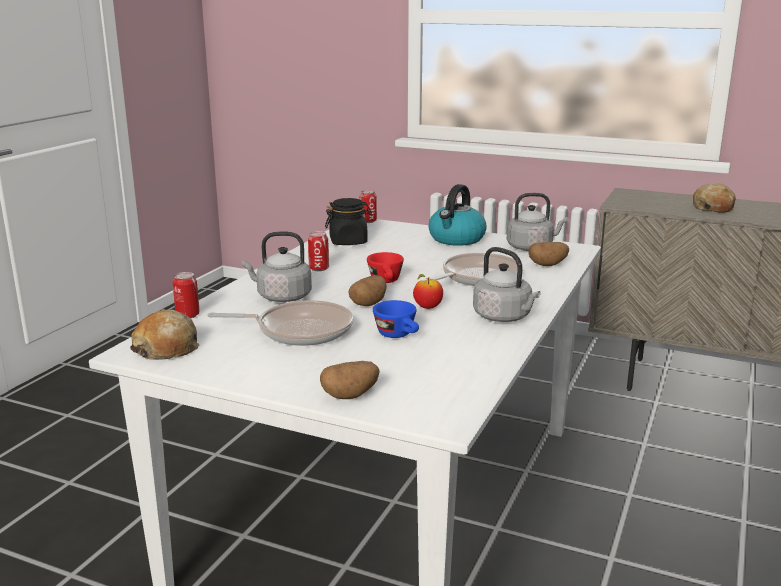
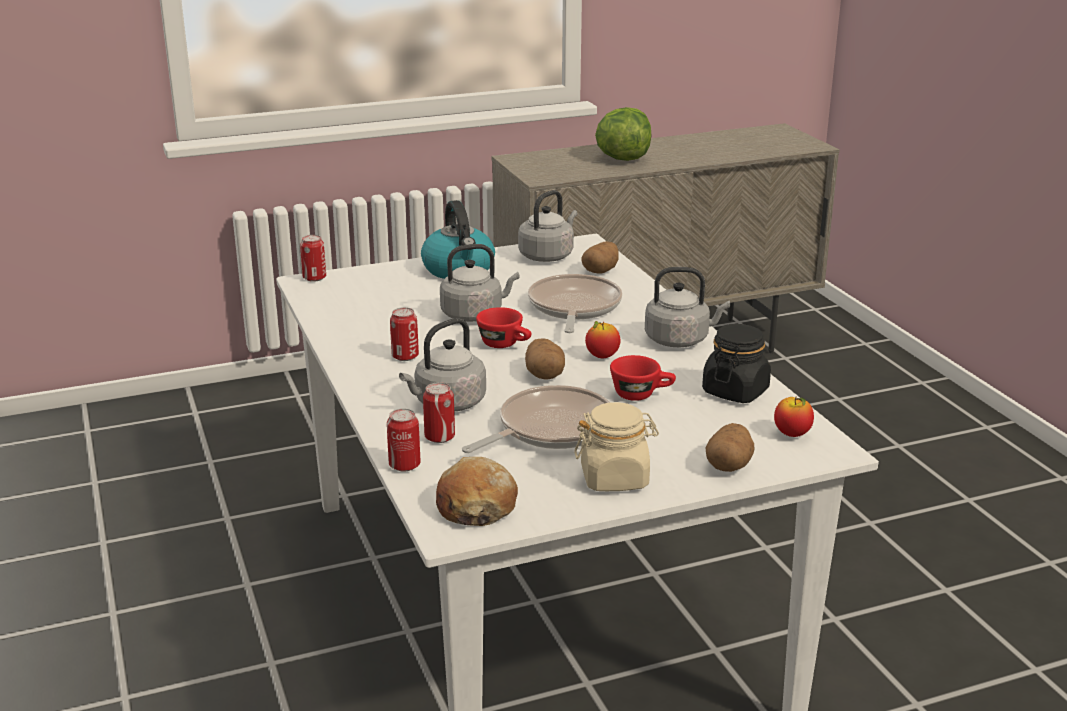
camera: 45 degrees left, 5 degrees up
black jar [325,198,372,245] -> black jar moved to [702,324,771,403]
blue cup [373,300,419,338] -> red cup [610,355,676,401]
bread [693,183,736,213] -> lettuce [595,107,651,161]
none -> can [423,382,455,443]
none -> grey kettle [440,244,519,322]
none -> beige jar [574,402,659,491]
none -> apple [774,397,814,437]

